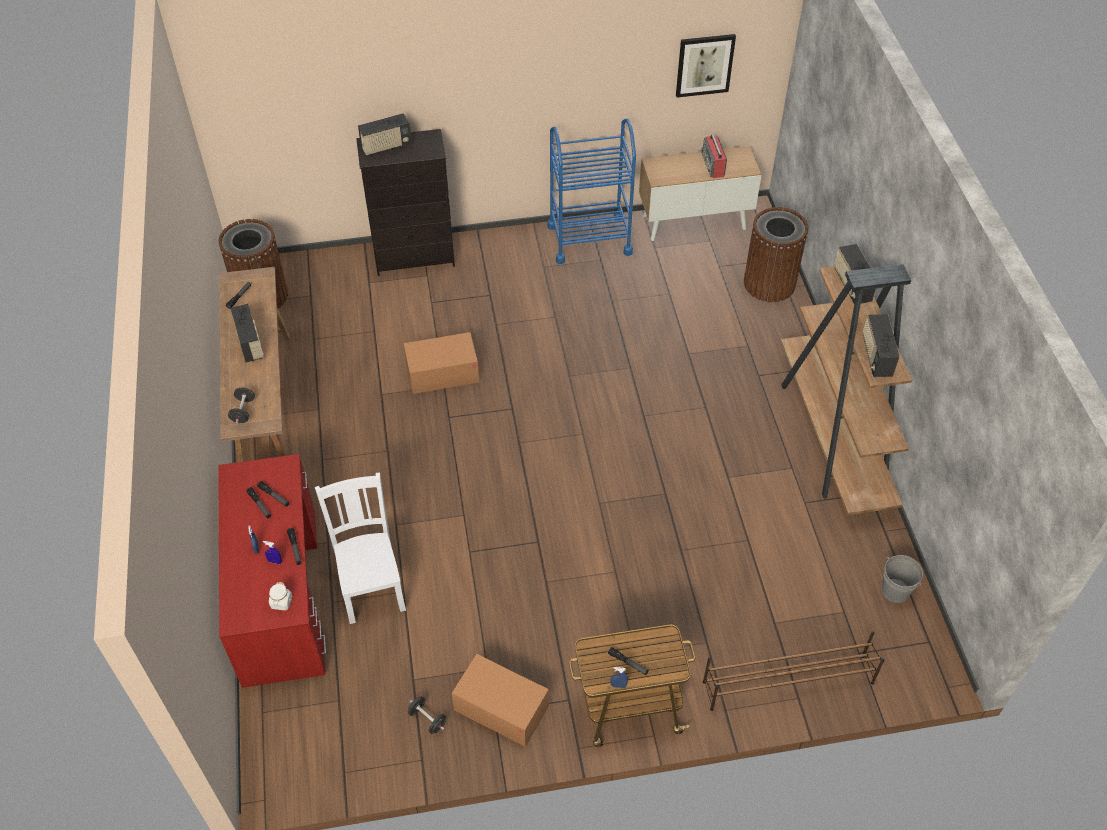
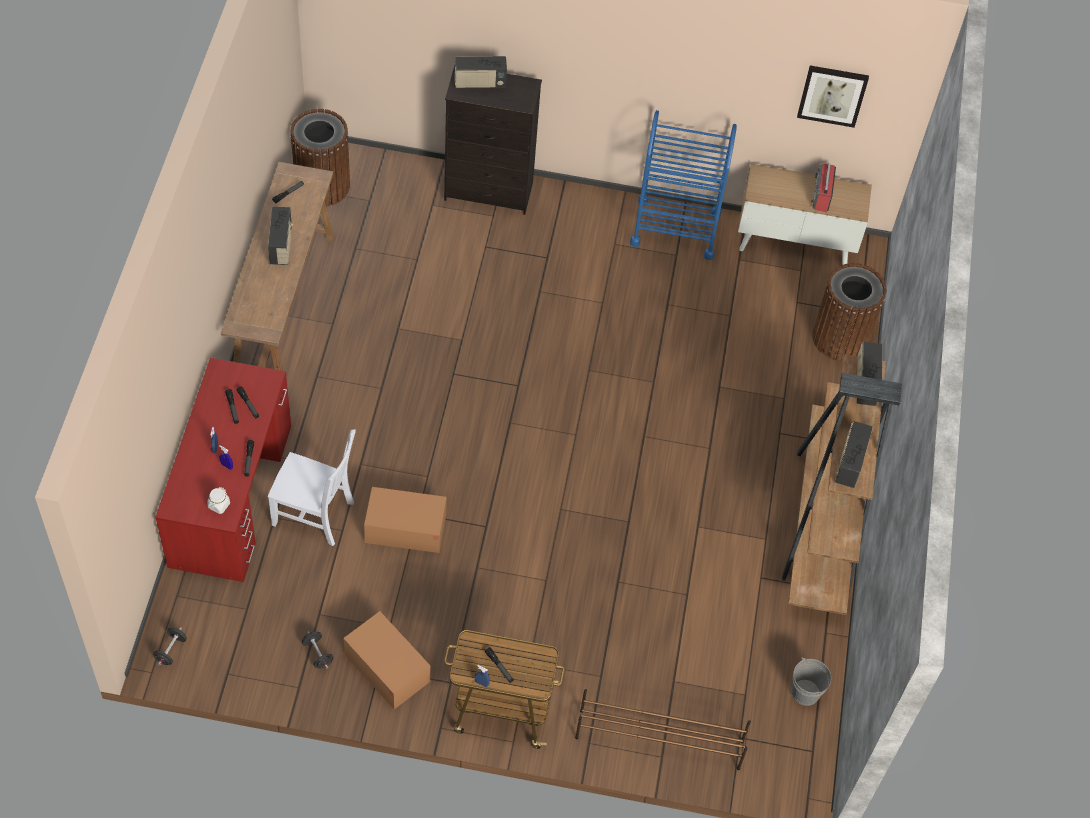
camera: 15 degrees right, 5 degrees up
black dumbbell [228,388,255,423] -> black dumbbell moved to [153,627,187,666]
white chair [315,473,406,624] -> white chair turned 105 degrees clockwise [268,429,356,546]
cardboard box [404,332,479,394] -> cardboard box moved to [364,487,447,553]

